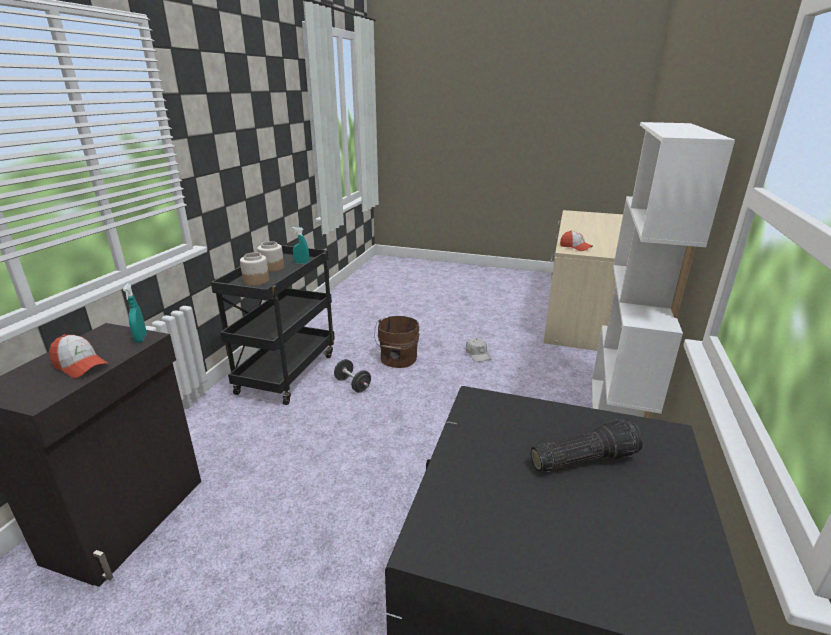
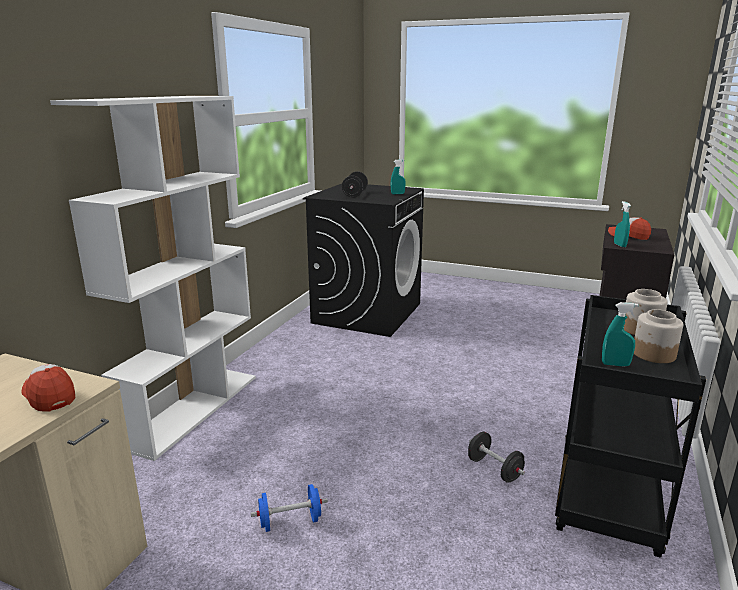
camera: 175 degrees left, 5 degrees down
brown bucket [374,316,420,368] -> none
white cap [466,338,492,362] -> blue dumbbell [251,484,328,532]
flashlight [530,419,643,472] -> black dumbbell [342,171,368,197]
none -> turquoise spray bottle [391,159,406,194]

